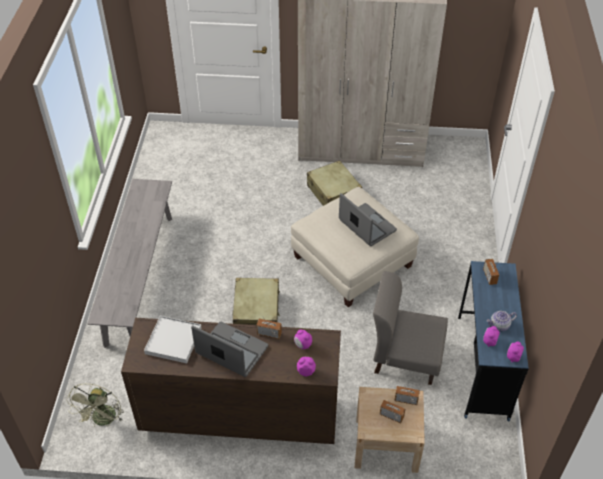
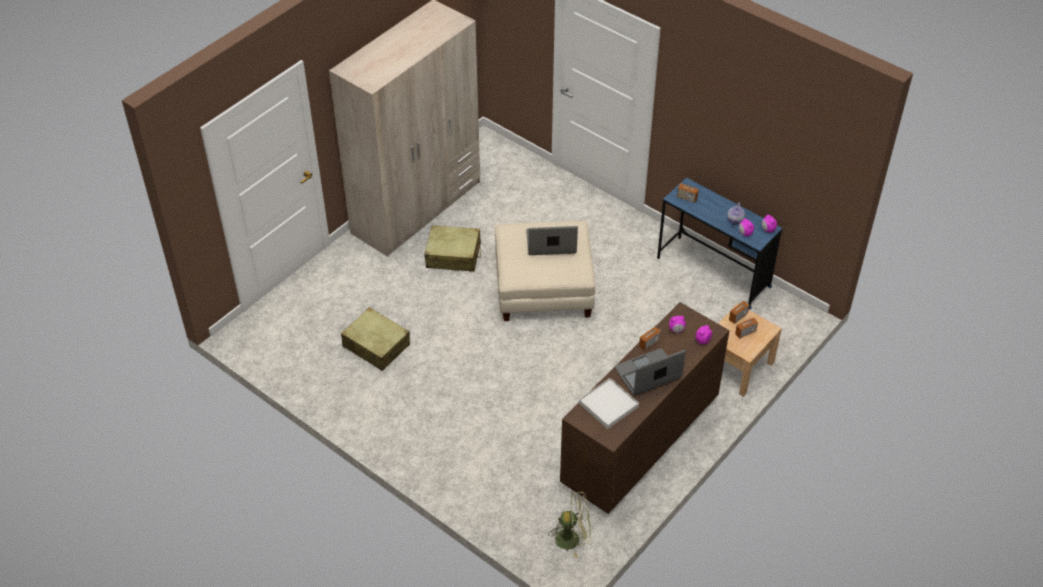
camera: 55 degrees left, 0 degrees up
green fan [67,384,123,427] -> green fan turned 45 degrees counterclockwise [548,492,591,558]
grey bench [87,179,172,348] -> none
beige suitcase [233,278,280,325] -> beige suitcase moved to [341,307,410,371]
grey chair [373,271,448,385] -> none

